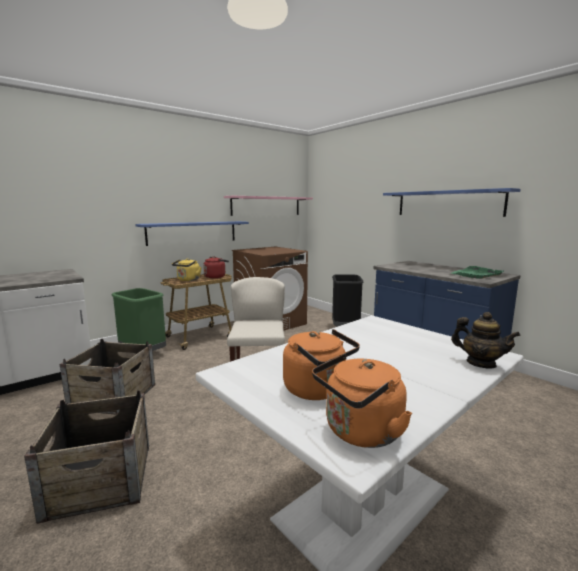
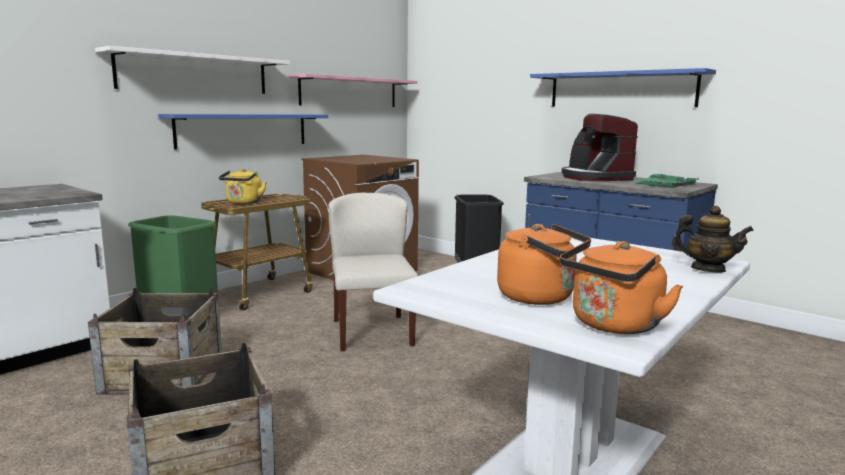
camera: 10 degrees left, 0 degrees up
red kettle [203,257,229,278] -> none
none -> white shelf [95,46,290,94]
none -> coffee machine [561,114,638,181]

